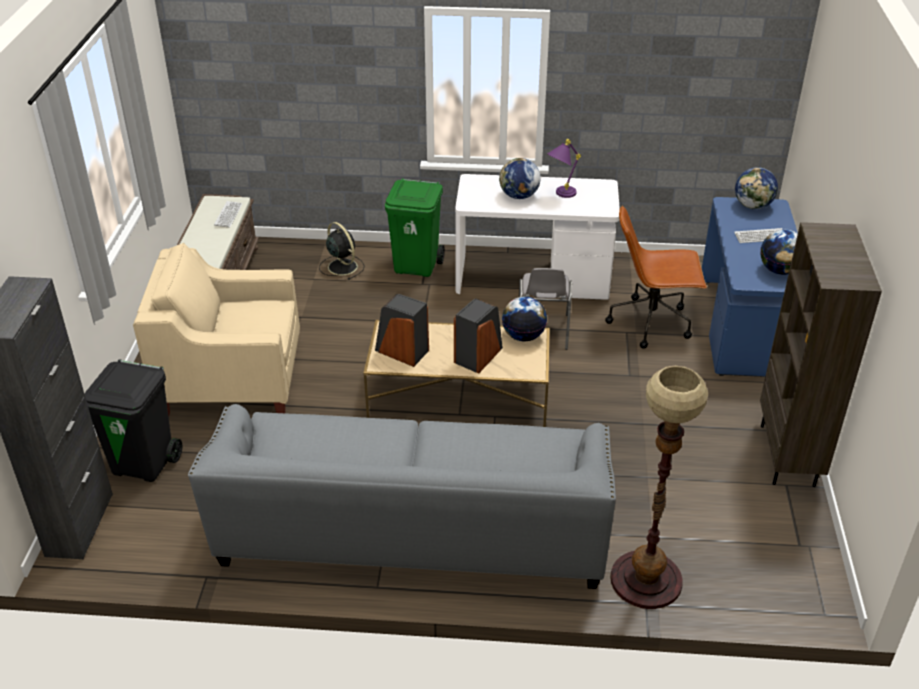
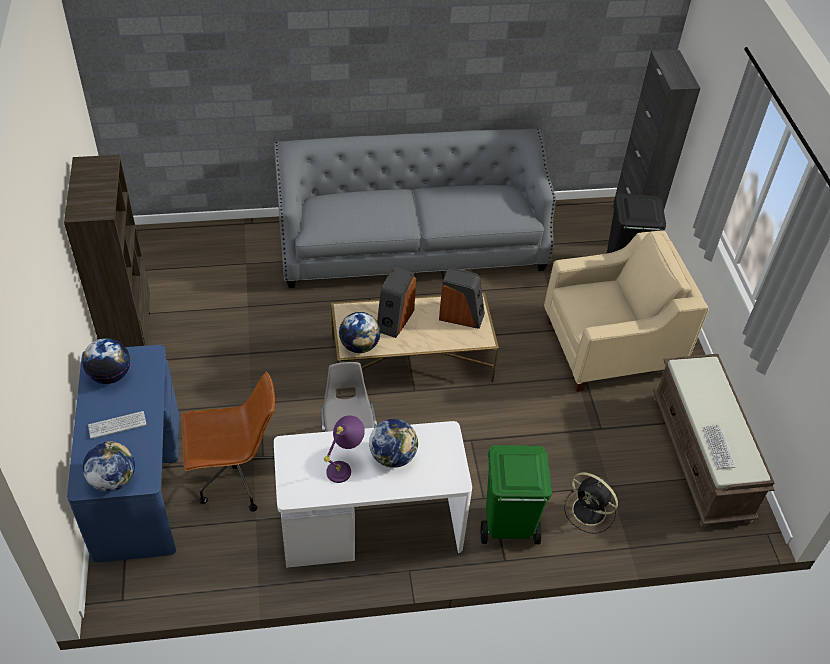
camera: 165 degrees right, 10 degrees up
floor lamp [610,366,708,609] -> none

